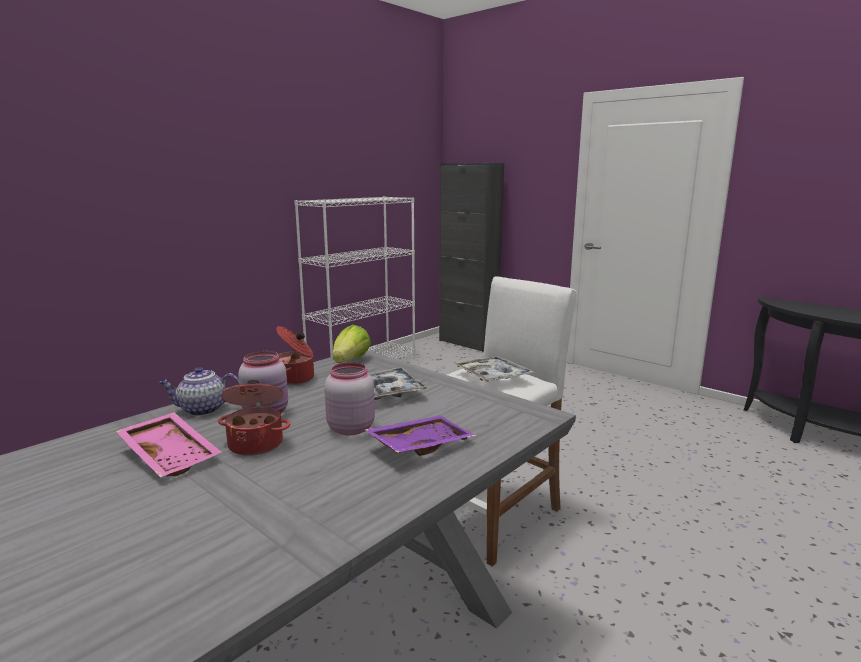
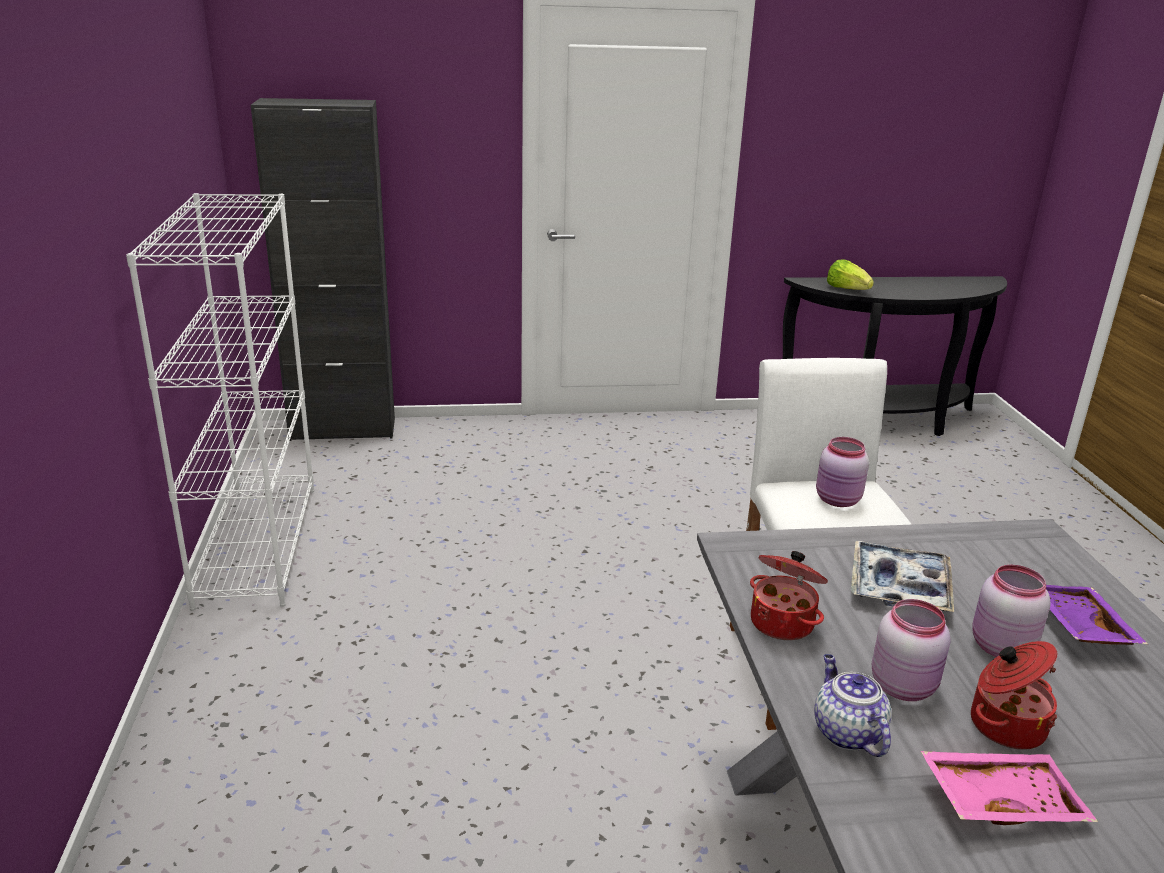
camera: 50 degrees left, 10 degrees up
teapot [159,367,239,416] -> teapot turned 135 degrees clockwise [814,654,892,757]
lettuce [333,325,371,363] -> lettuce moved to [827,259,874,290]
tray [453,356,535,382] -> pink jar [816,437,869,507]

